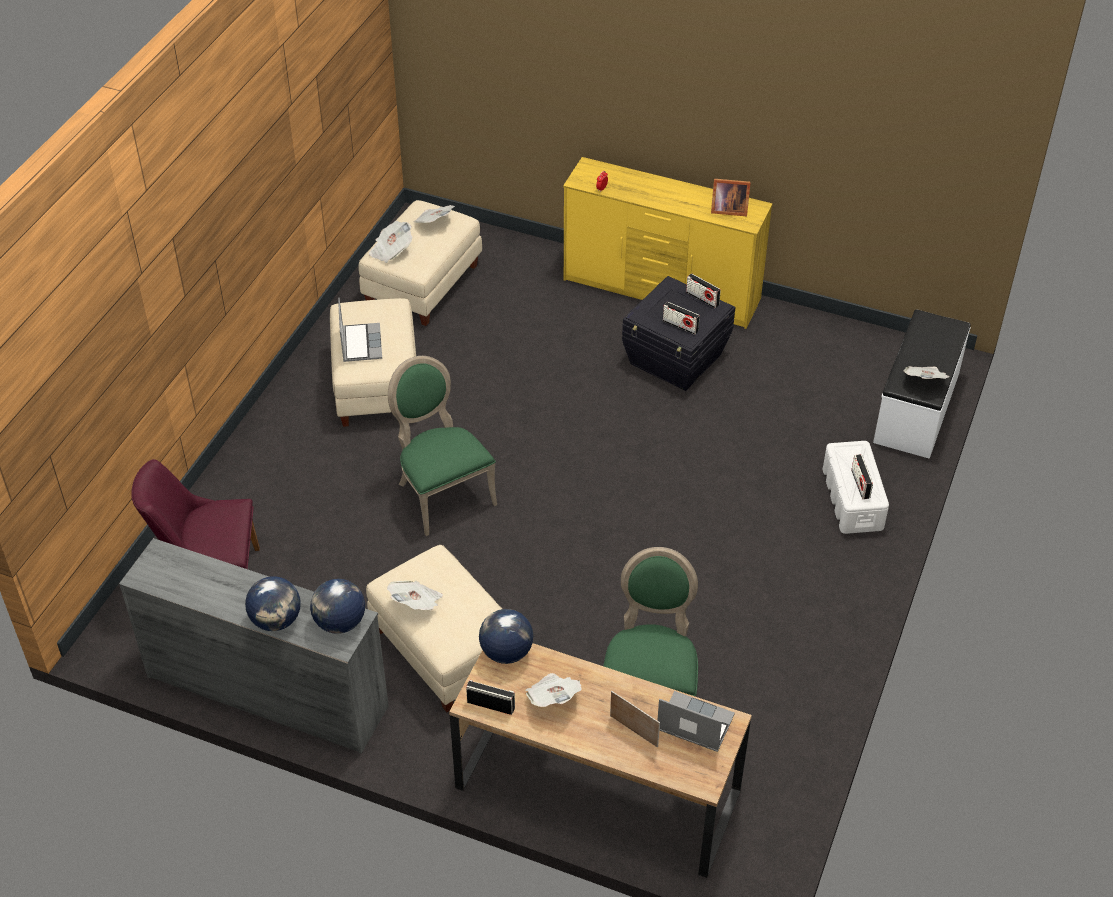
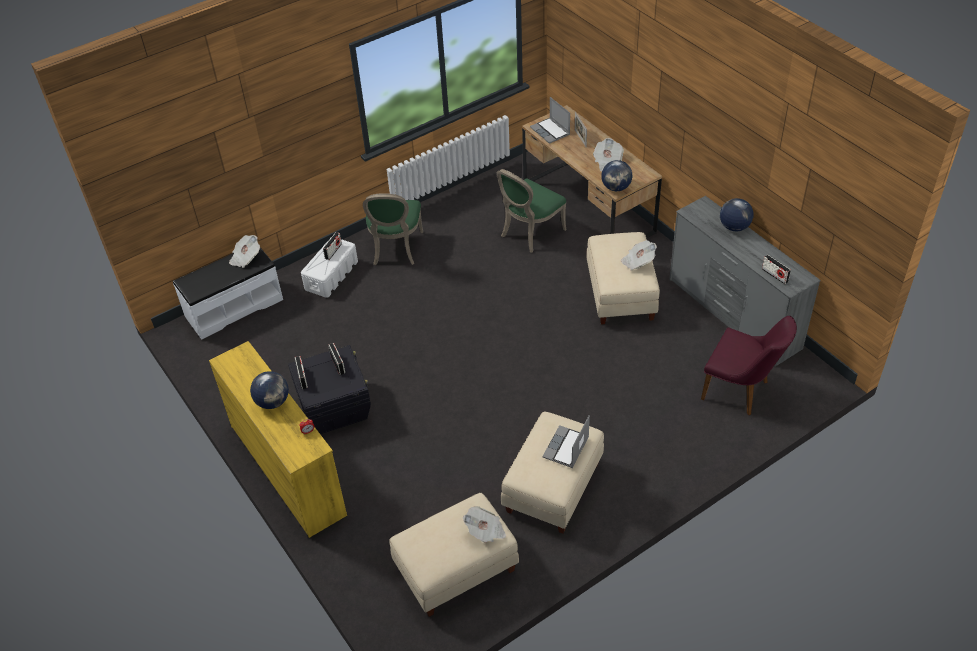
camera: 145 degrees left, 0 degrees up
globe [310,579,365,634] -> globe moved to [250,371,289,409]
green chair [388,356,497,536] -> green chair moved to [363,193,423,265]
newspaper [413,205,455,223] -> none
radio [466,680,515,715] -> radio moved to [762,255,791,284]
picture frame [711,179,751,216] -> none

